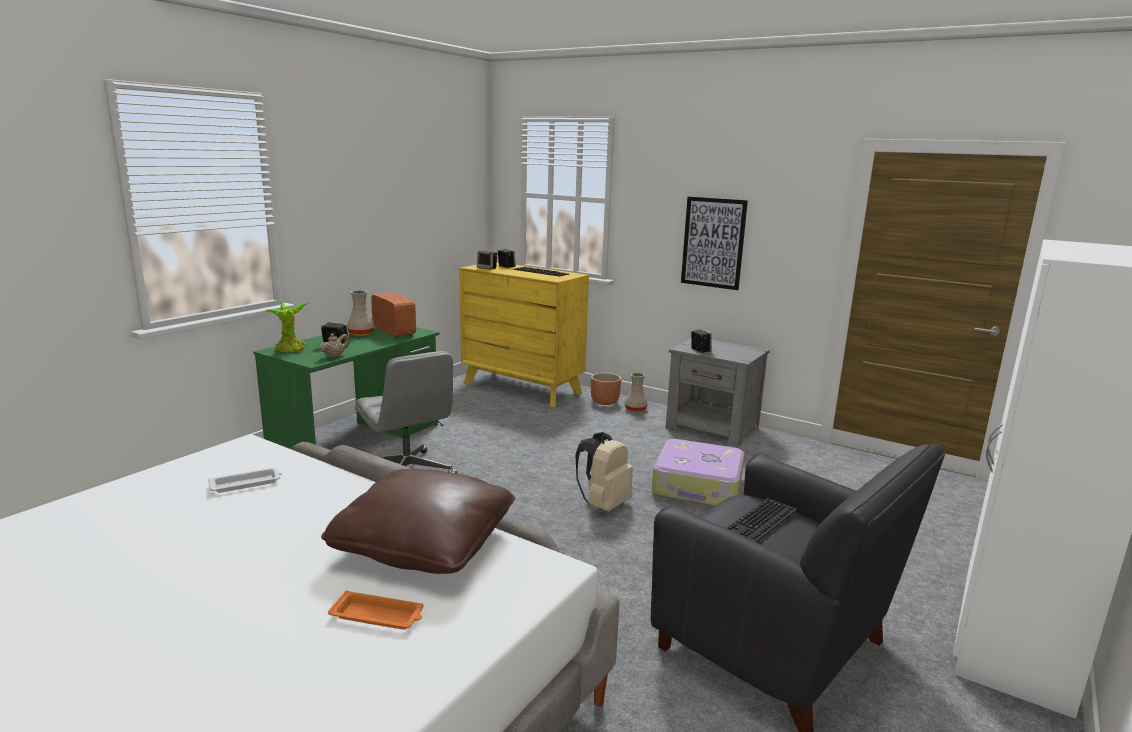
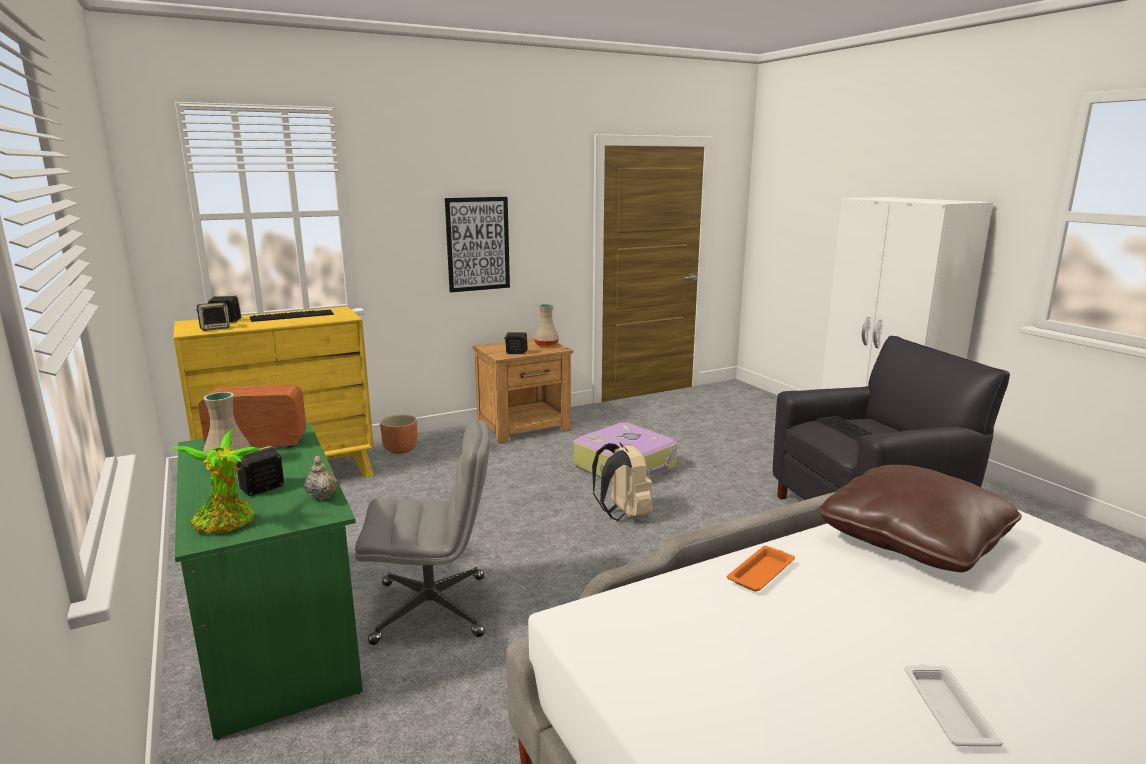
camera: 60 degrees left, 0 degrees up
white tray [208,467,282,493] -> white tray moved to [904,664,1003,746]
orange tray [328,590,424,630] -> orange tray moved to [727,546,795,591]
beige vase [625,373,648,412] -> beige vase moved to [534,304,559,347]
grey nightstand [666,339,770,446] -> brown nightstand [473,338,573,444]

